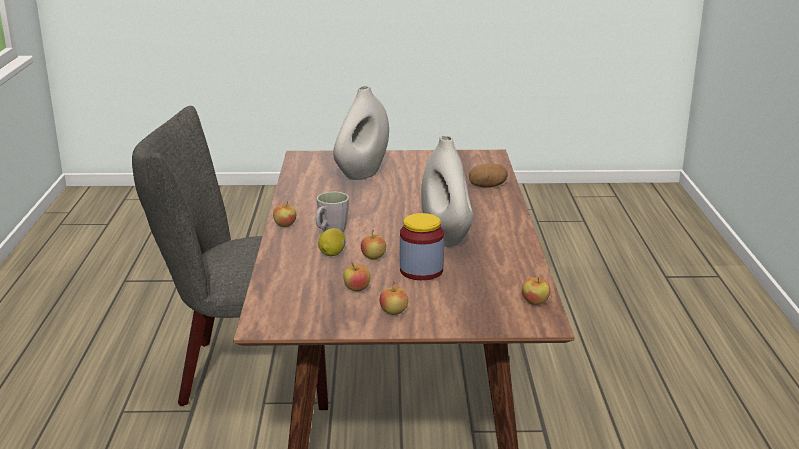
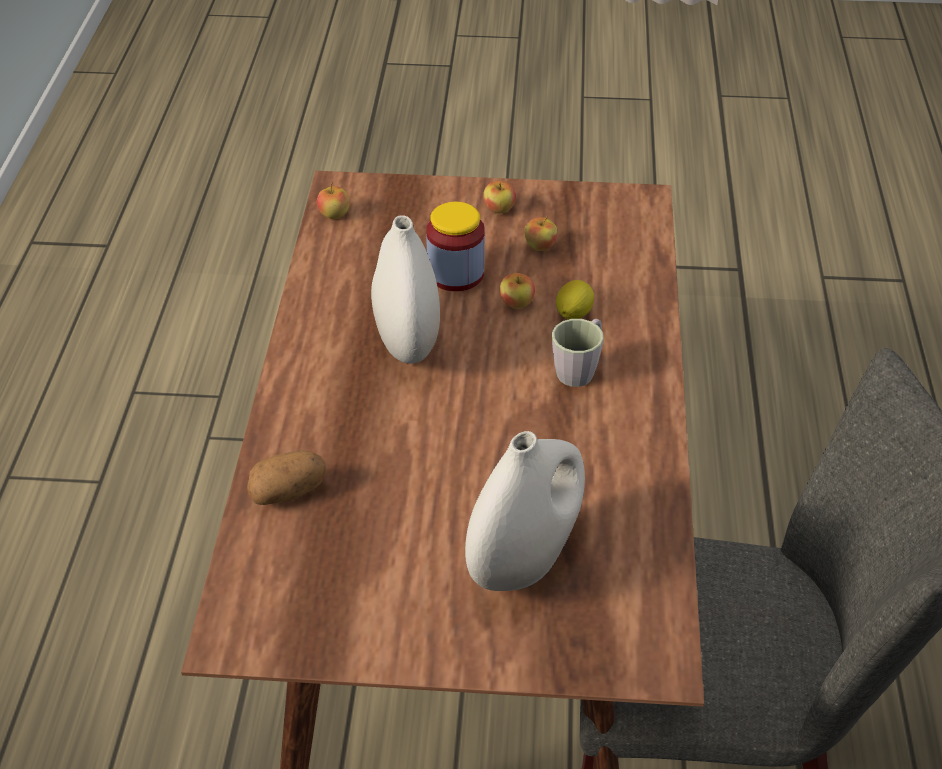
camera: 175 degrees left, 20 degrees up
apple [273,201,296,227] -> none

